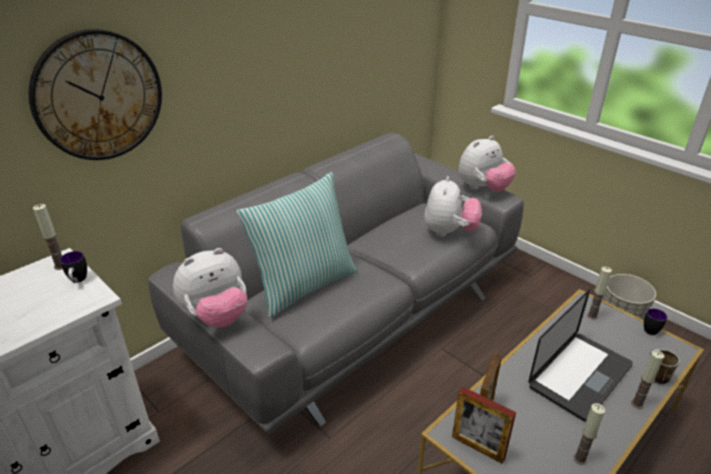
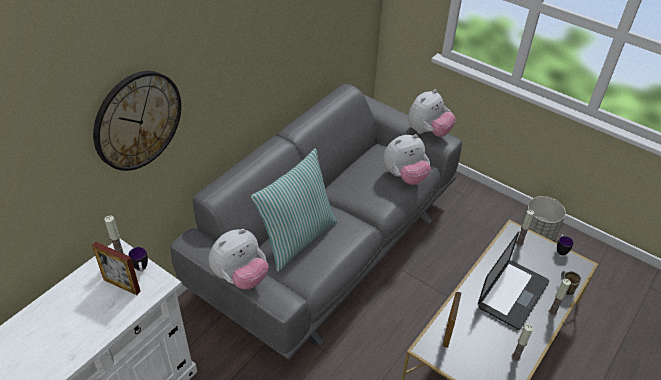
camera: 10 degrees left, 10 degrees up
plush toy [424,176,482,237] -> plush toy turned 60 degrees clockwise [383,134,431,185]
picture frame [452,386,516,464] -> picture frame moved to [92,242,141,295]

